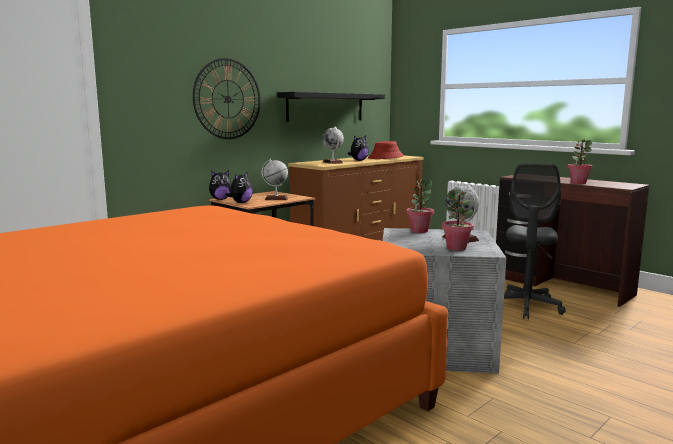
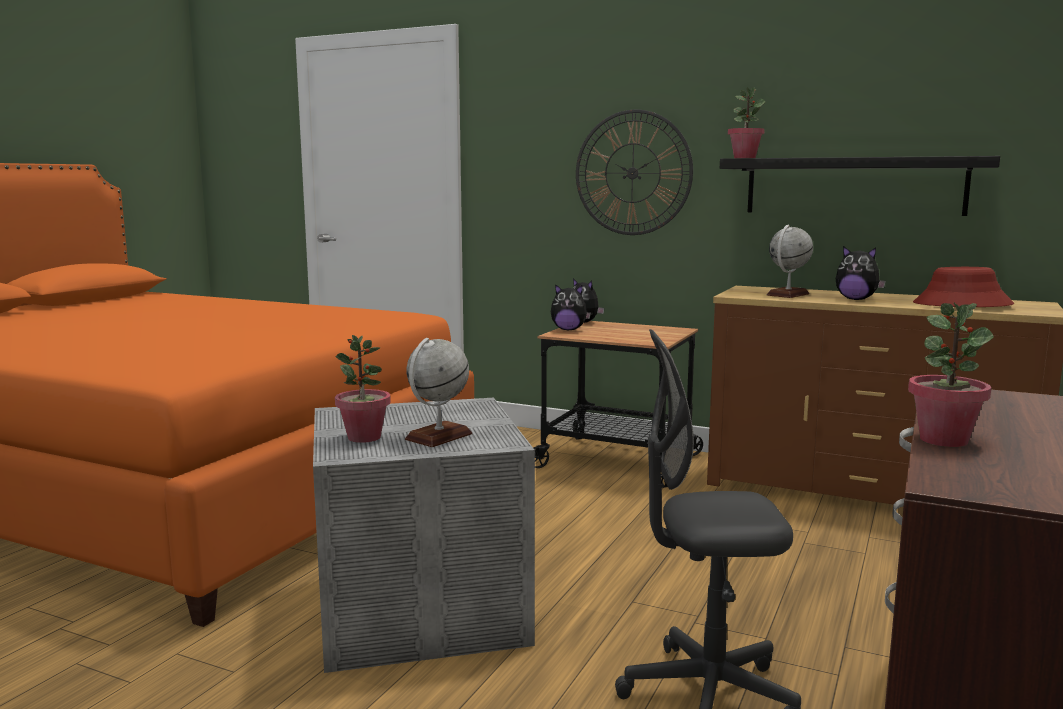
camera: 70 degrees right, 0 degrees up
globe [261,159,288,200] -> none
potted plant [407,180,434,233] -> potted plant moved to [728,87,765,158]

